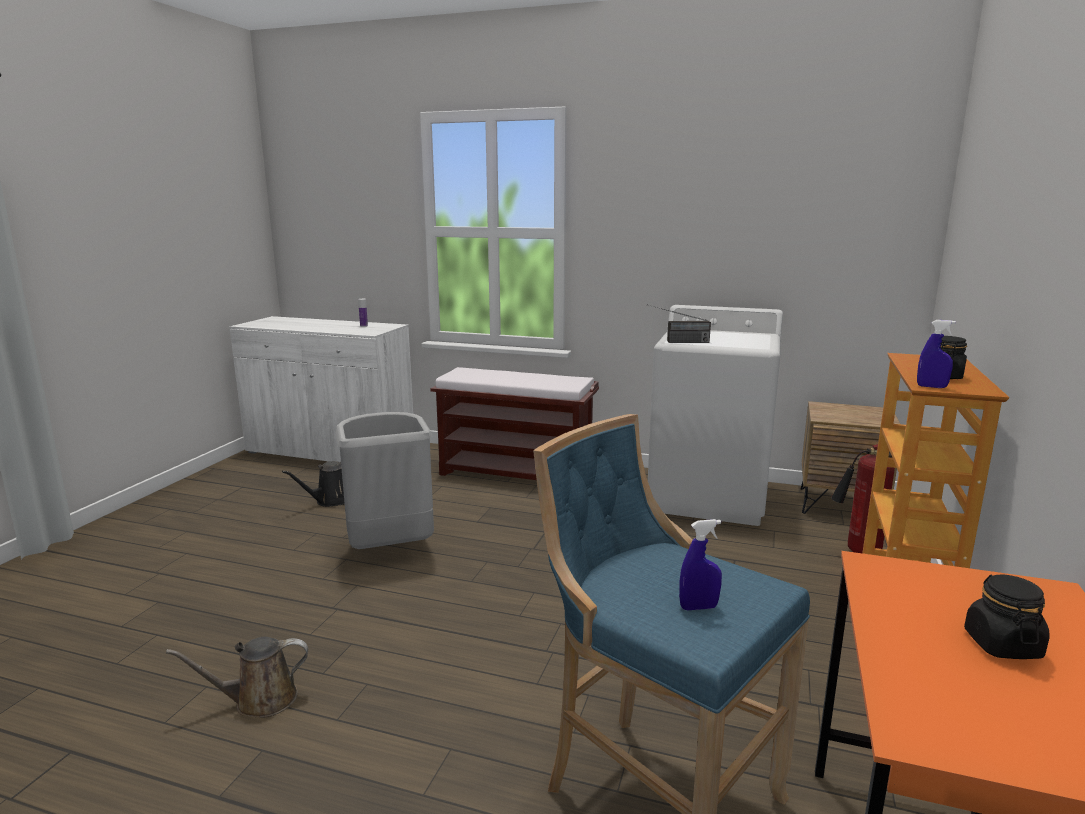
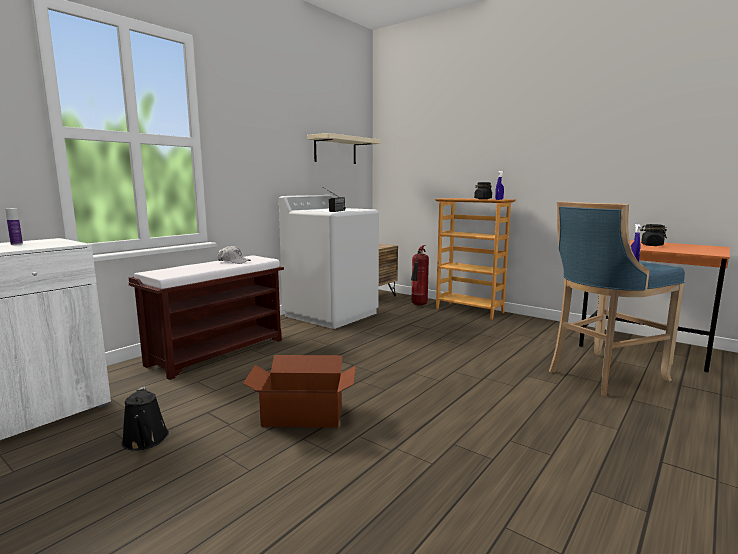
camera: 70 degrees left, 5 degrees down
brown watering can [166,637,308,718] -> none
grey trash can [335,412,434,549] -> cardboard box [243,355,356,428]
none -> white cap [217,245,251,264]
none -> beige shelf [307,133,381,164]

